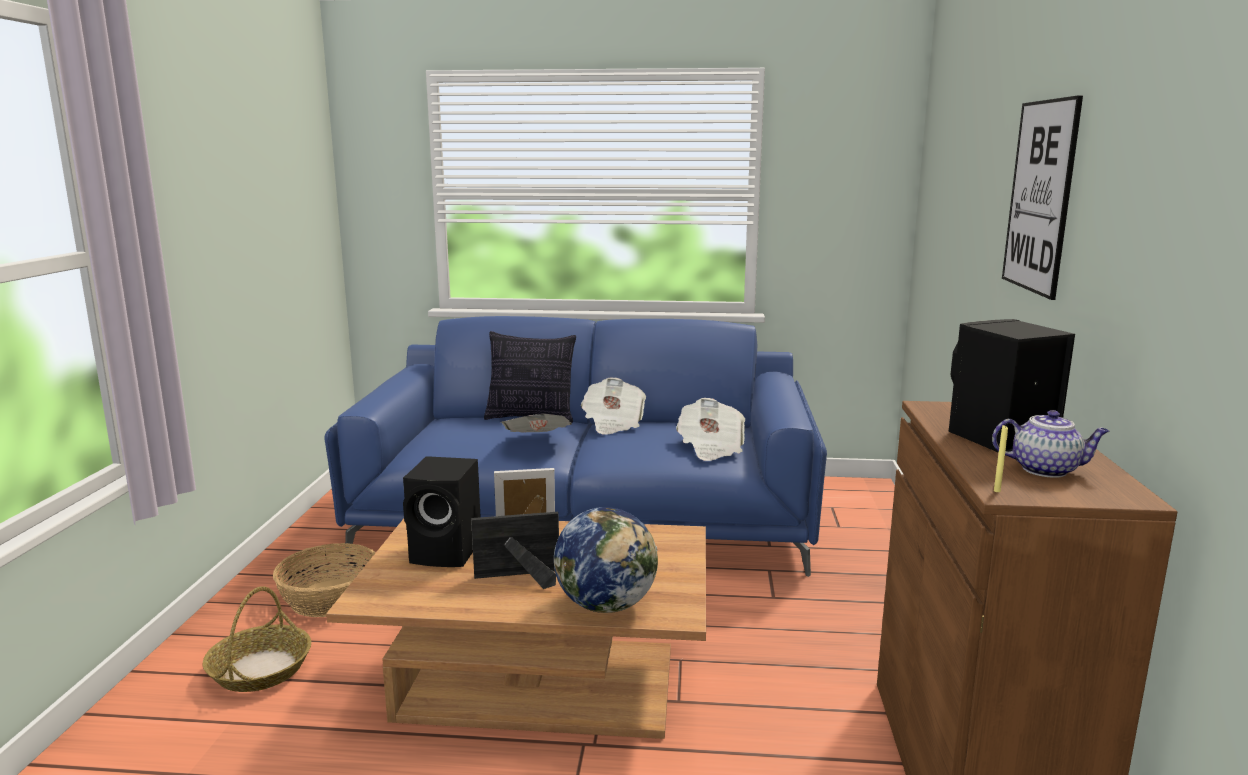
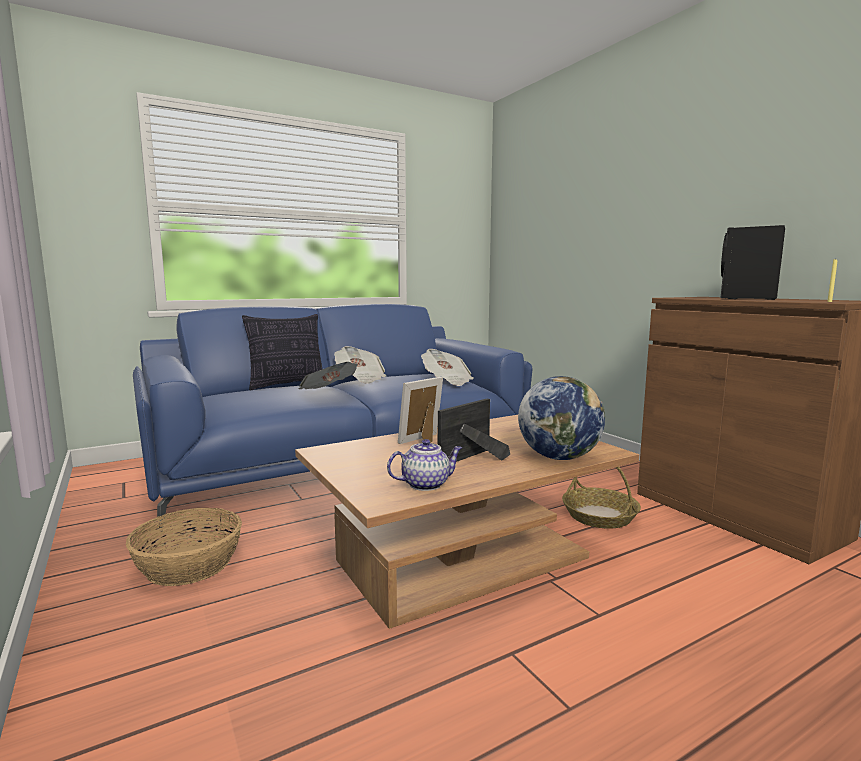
camera: 35 degrees left, 5 degrees down
basket [203,586,311,692] -> basket moved to [562,467,641,529]
black speaker [403,456,481,567] -> none
teapot [992,410,1110,478] -> teapot moved to [387,439,462,491]
picture [1002,95,1083,300] -> none

